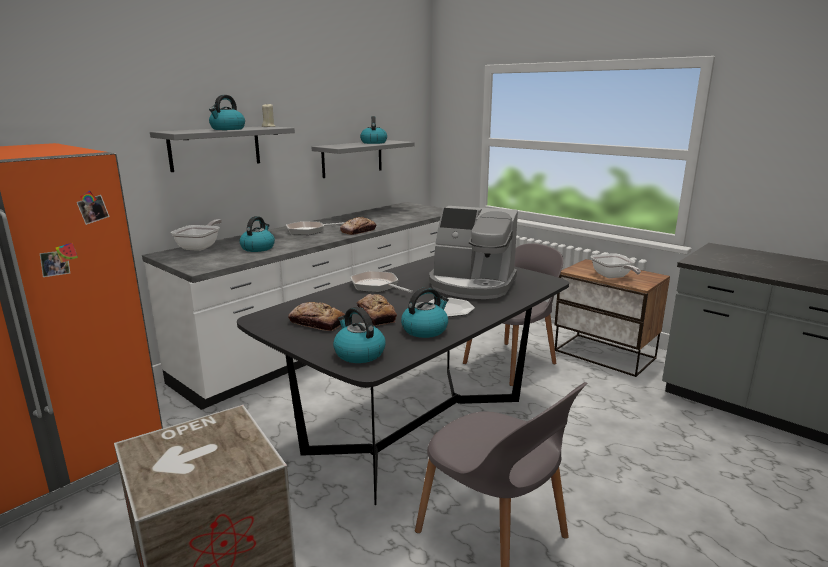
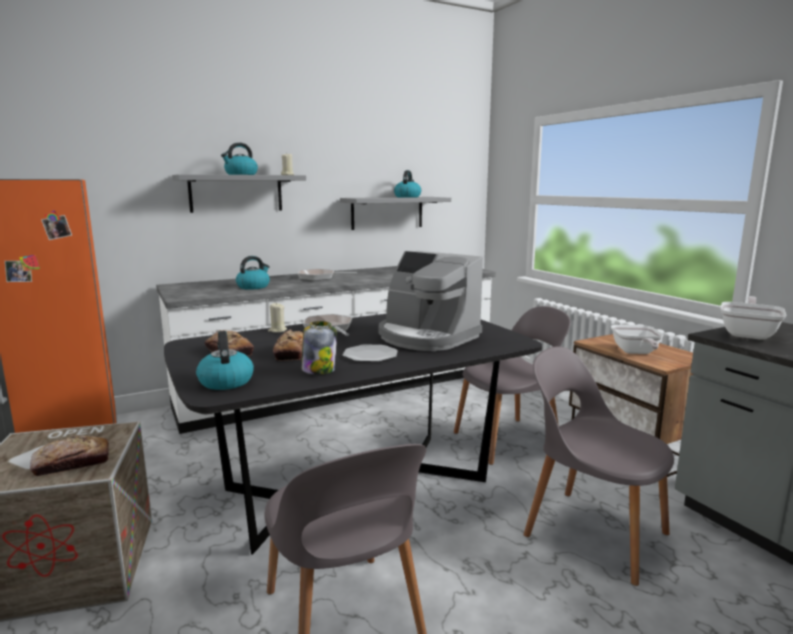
camera: 20 degrees right, 5 degrees down
frying pan [171,219,222,251] -> frying pan moved to [720,296,787,340]
bread [340,217,376,235] -> bread moved to [30,436,109,476]
kettle [401,287,449,338] -> jar [302,321,337,374]
none -> beige candle [268,302,287,333]
none -> grey chair [524,346,674,586]

